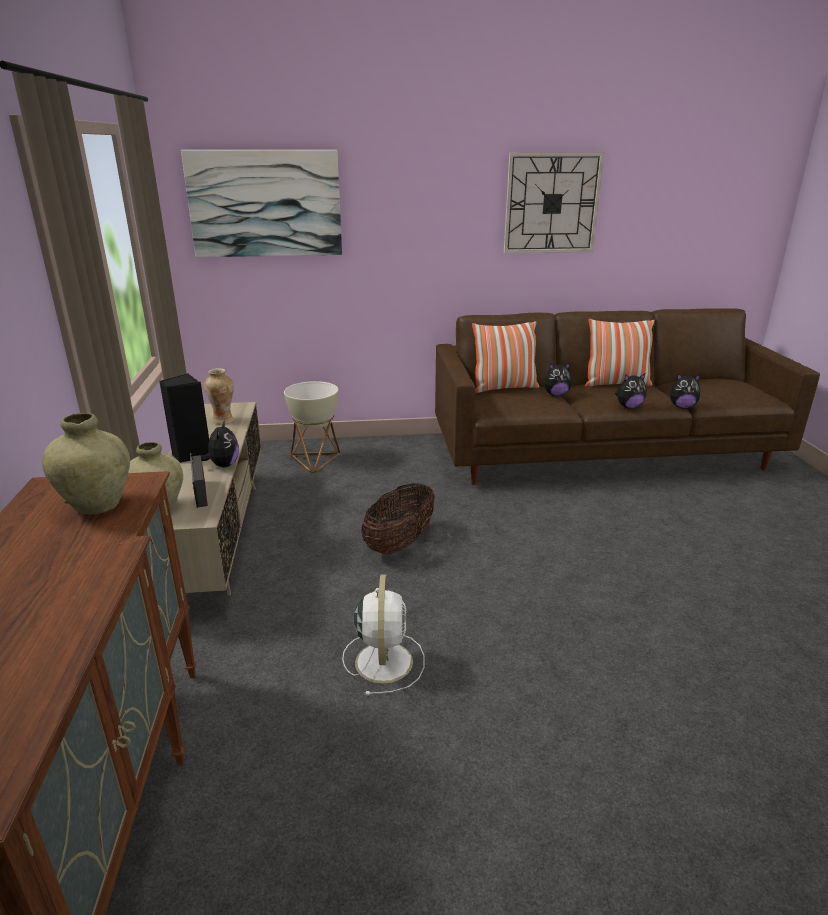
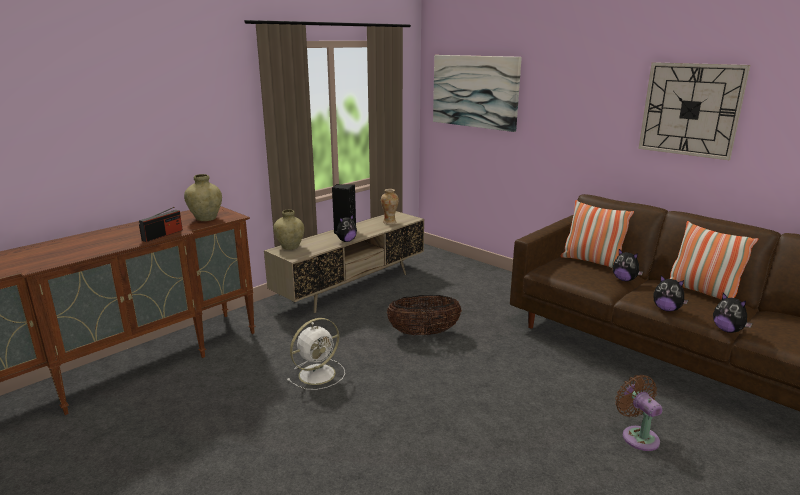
camera: 50 degrees right, 5 degrees down
radio [190,453,208,508] -> radio moved to [139,207,183,242]
planter [284,381,340,473] -> none
none -> brown fan [615,375,663,451]

